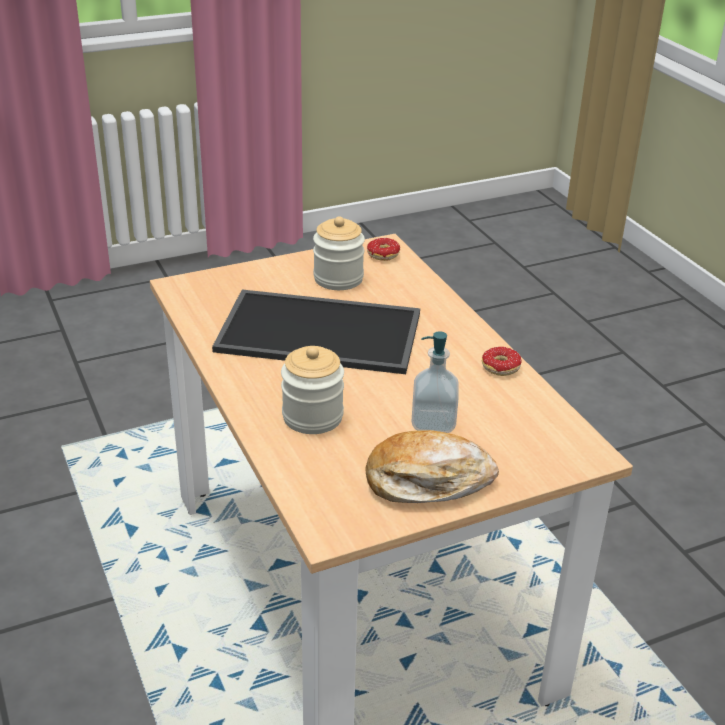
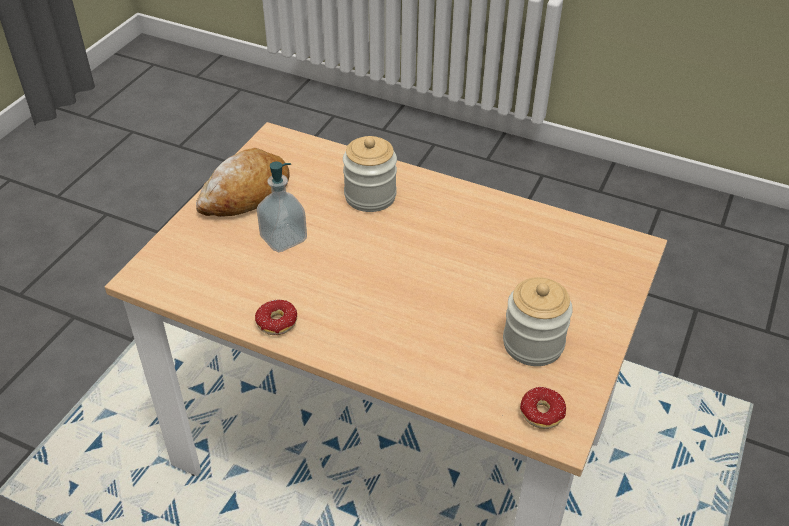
camera: 140 degrees right, 10 degrees up
tray [212,290,420,374] -> none

